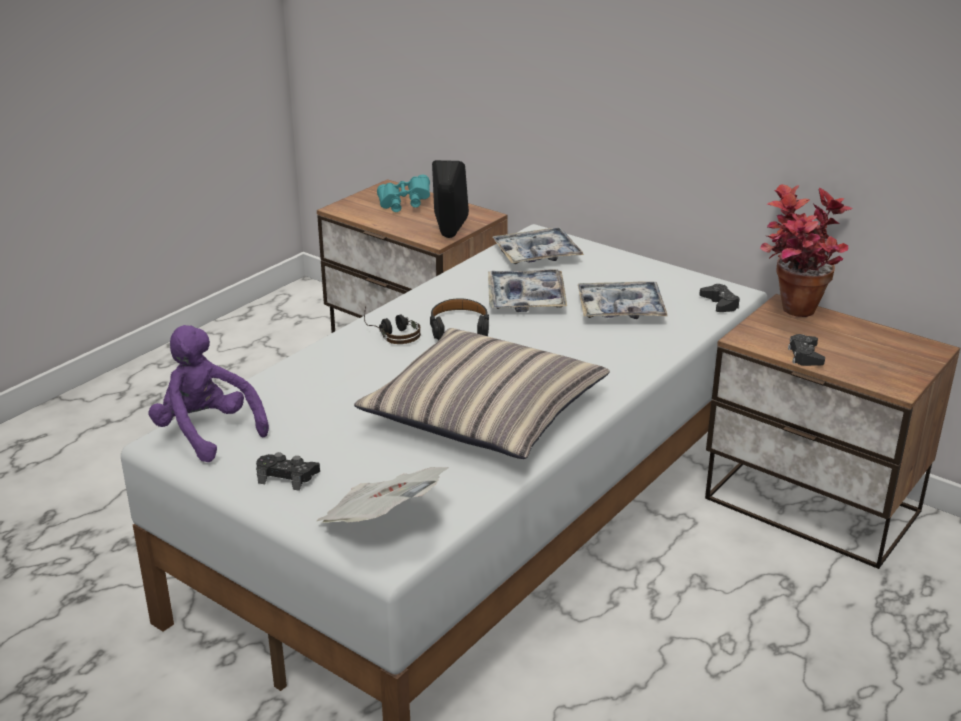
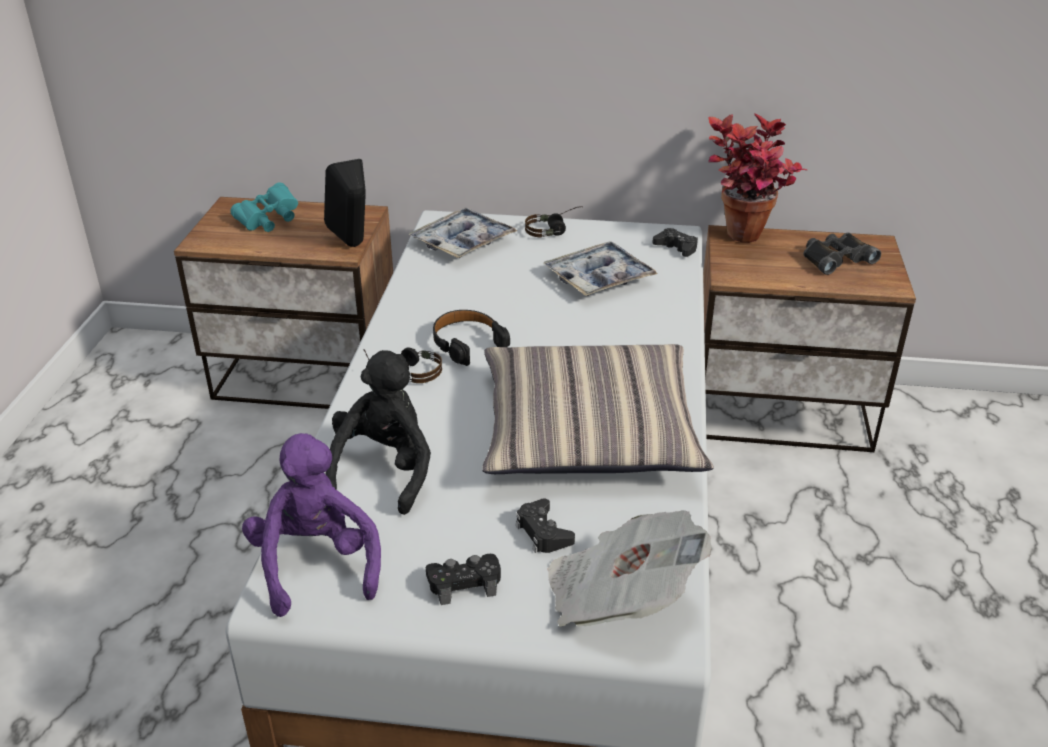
camera: 30 degrees left, 5 degrees up
purple plush toy [149,325,269,462] -> purple plush toy turned 60 degrees clockwise [242,433,381,617]
tray [488,269,567,312] -> none
black game controller [788,334,825,366] -> black game controller moved to [516,499,575,553]
none -> black plush toy [325,350,431,515]
none -> headphones [525,206,581,237]
none -> black binoculars [803,232,881,275]

